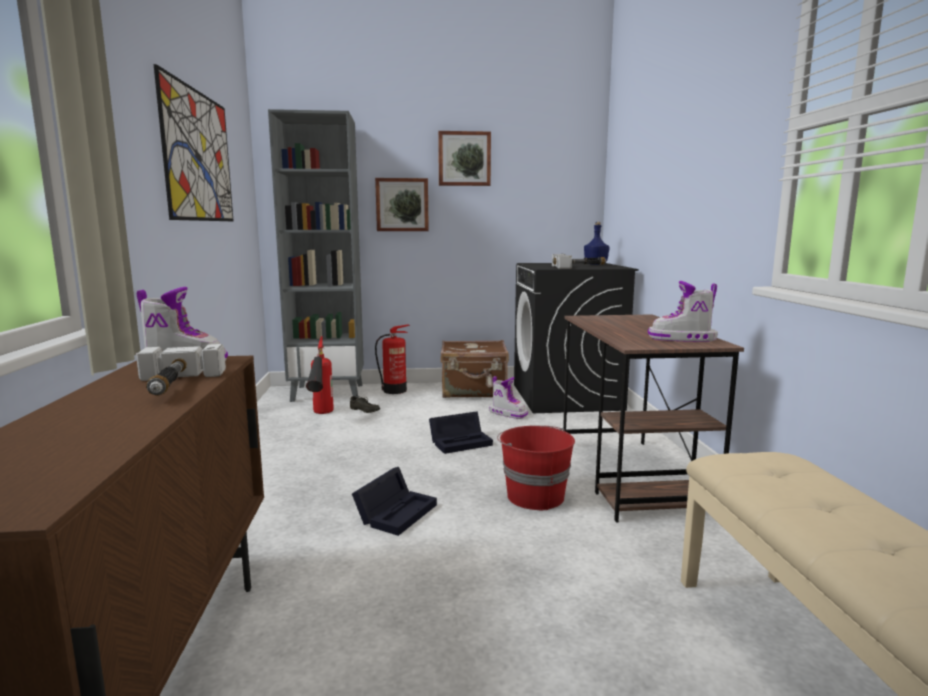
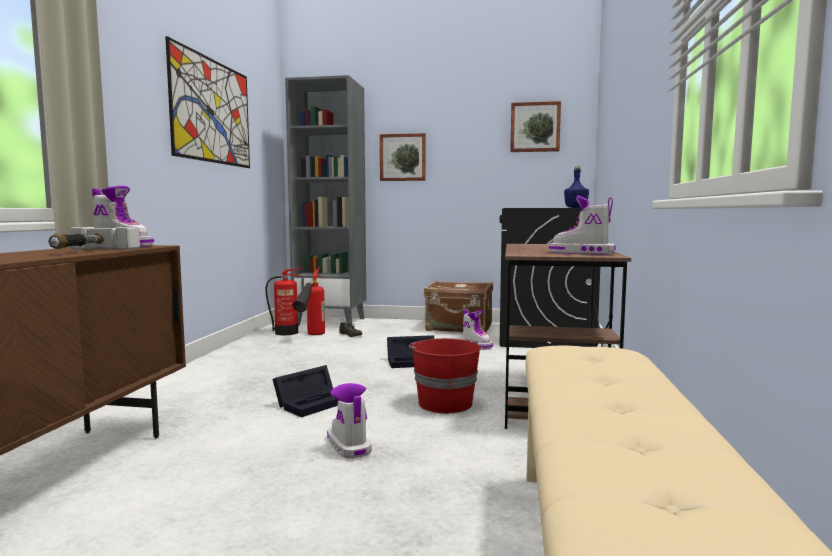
camera: 15 degrees right, 5 degrees down
fire extinguisher [375,325,410,394] -> fire extinguisher moved to [265,268,301,335]
picture [438,131,491,186] -> picture moved to [510,101,561,152]
hammer [552,254,606,269] -> none
none -> boot [327,383,371,459]

